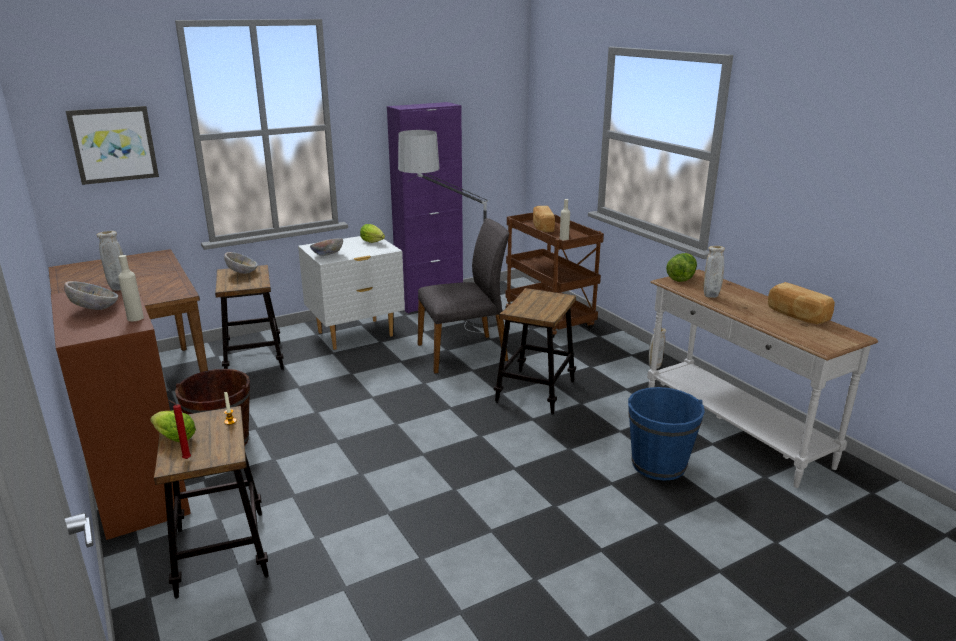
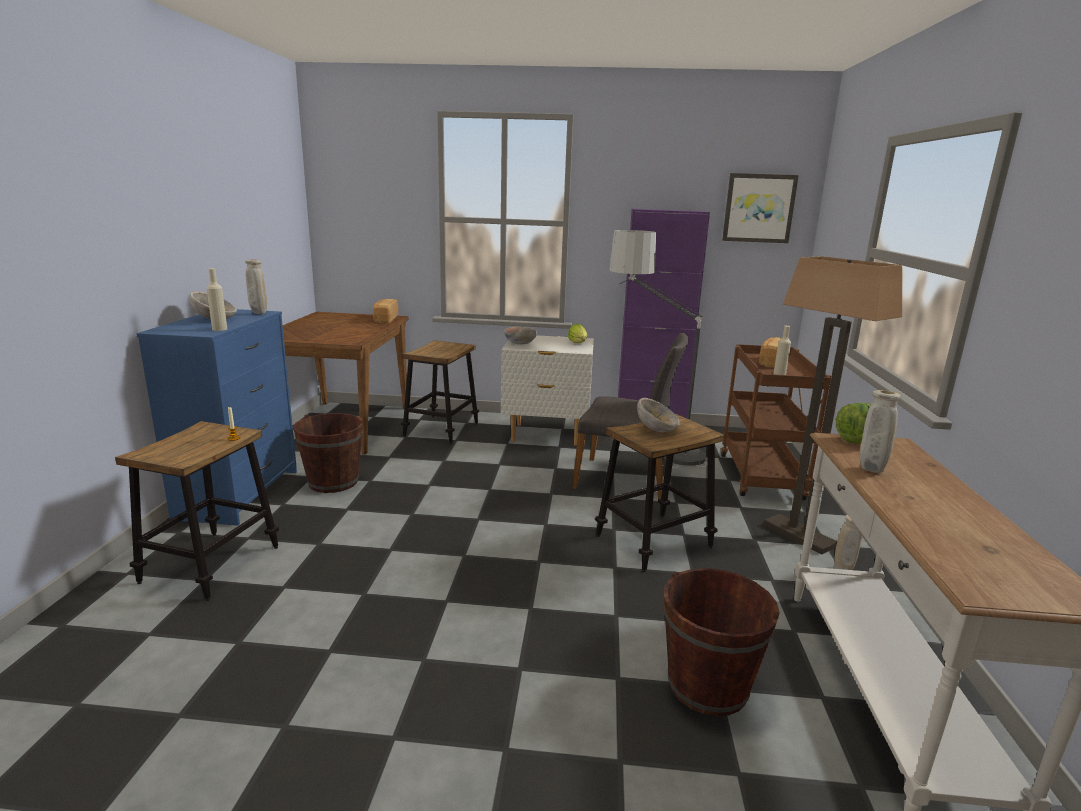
camera: 35 degrees right, 5 degrees down
brown dresser [51,285,191,540] -> blue dresser [136,309,297,526]
picture [66,106,159,185] -> picture moved to [722,173,799,243]
lettuce [150,411,196,442] -> none
red candle [169,400,191,459] -> none
bowl [224,252,258,274] -> bowl moved to [637,398,680,432]
blue bucket [628,387,705,481] -> brown bucket [664,568,780,716]
bread [768,282,835,324] -> bread moved to [373,299,398,323]
none -> floor lamp [764,256,902,555]

